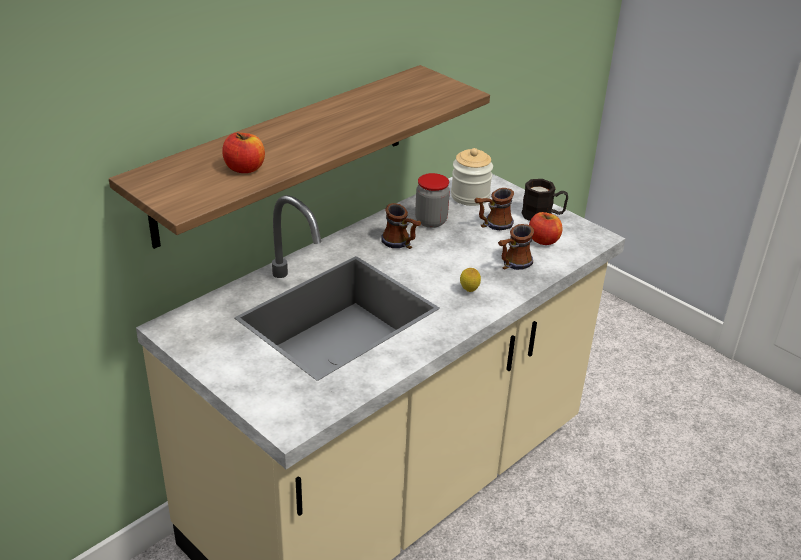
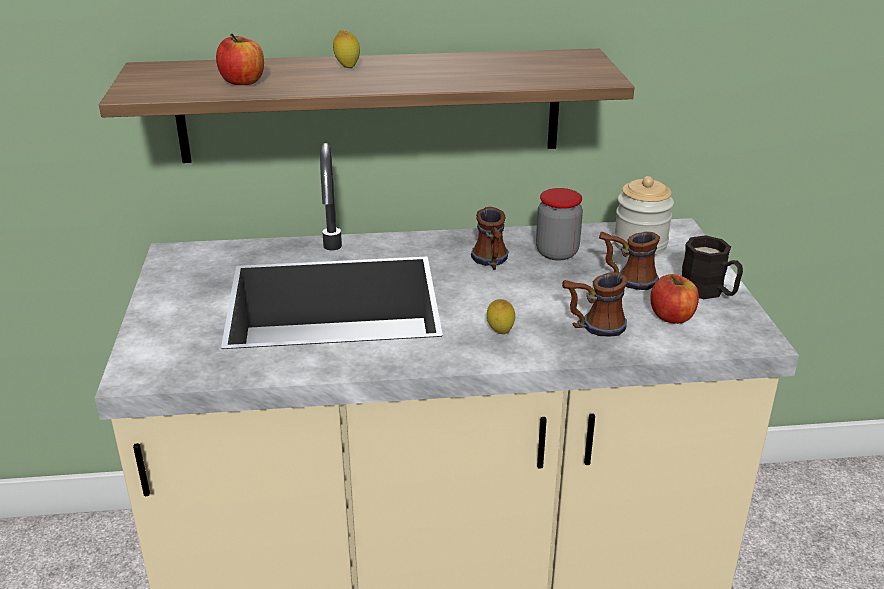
camera: 40 degrees right, 5 degrees down
none -> lemon [333,30,360,68]

